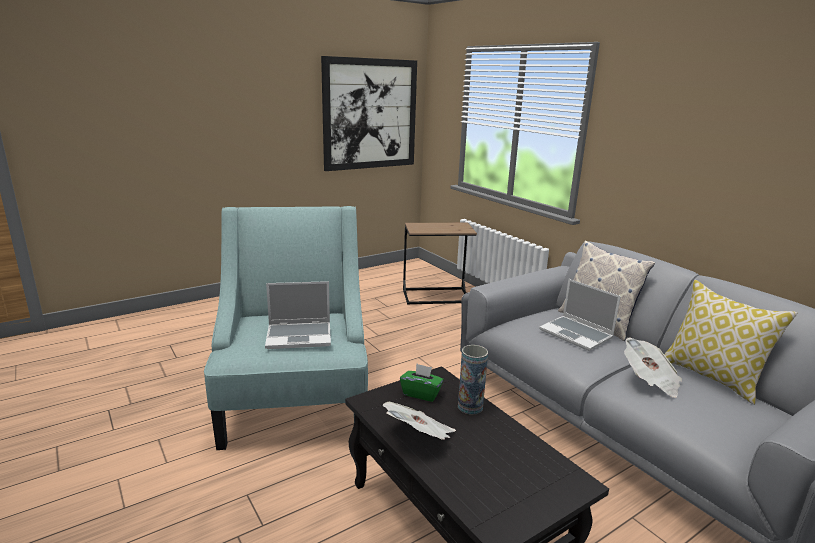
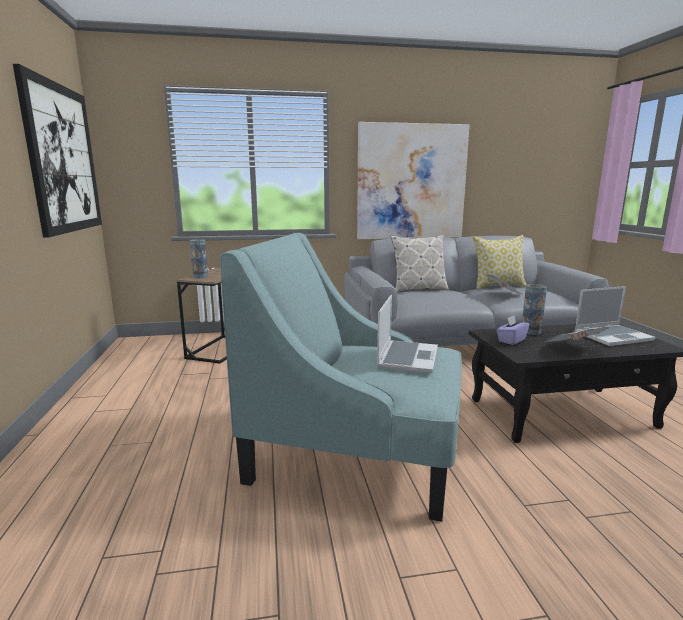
camera: 65 degrees left, 5 degrees down
green tissue box [400,363,444,402] -> purple tissue box [497,315,529,345]
laptop [539,279,621,351] -> laptop moved to [575,286,656,346]
none -> vase [190,239,208,279]
none -> picture [357,122,469,239]

